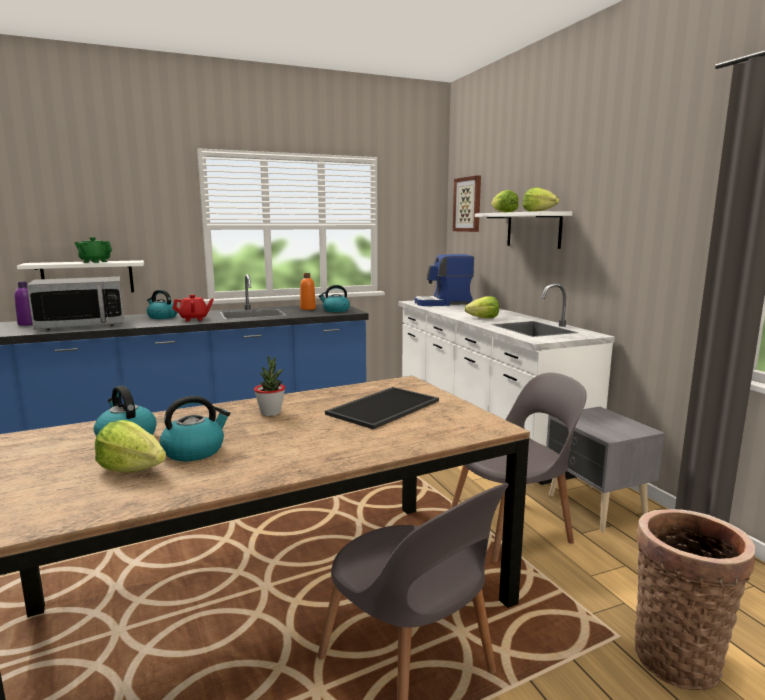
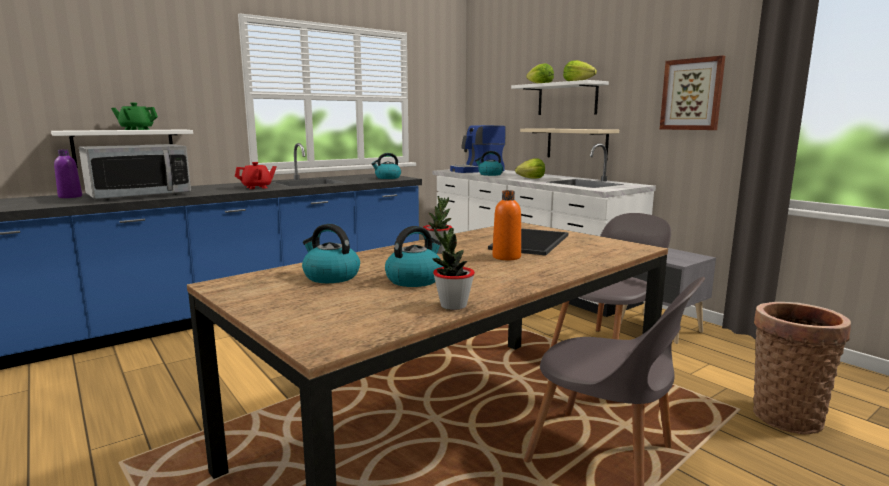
camera: 15 degrees left, 0 degrees up
lettuce [95,420,166,473] -> none
kettle [147,290,178,319] -> kettle moved to [475,151,503,176]
orange bottle [300,273,316,310] -> orange bottle moved to [492,190,521,260]
picture [453,175,481,232] -> picture moved to [660,56,725,130]
none -> potted plant [432,228,475,310]
none -> beige shelf [520,128,619,157]

